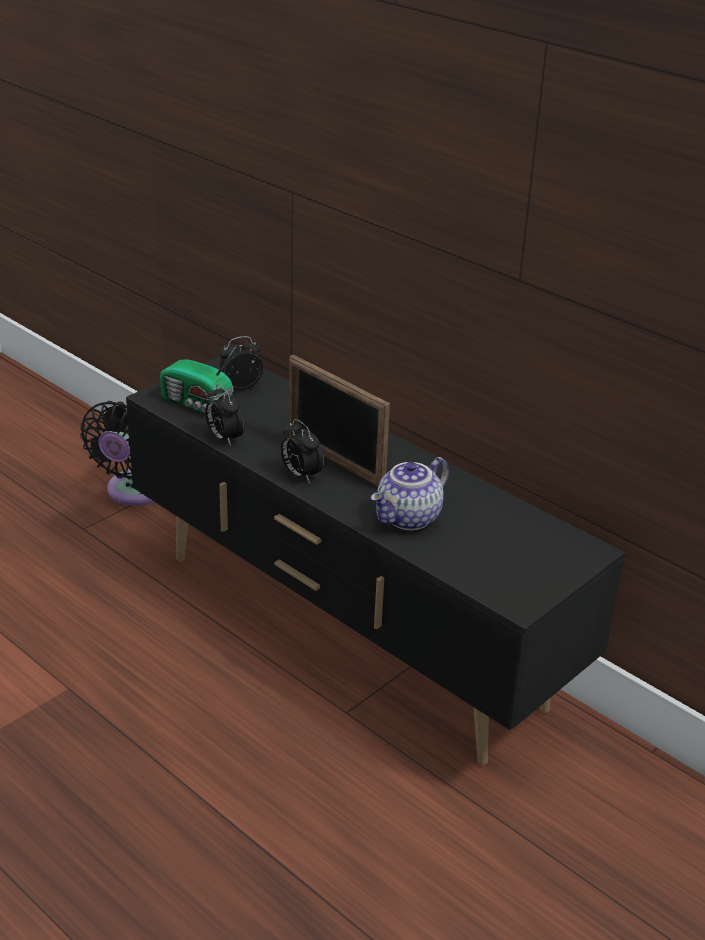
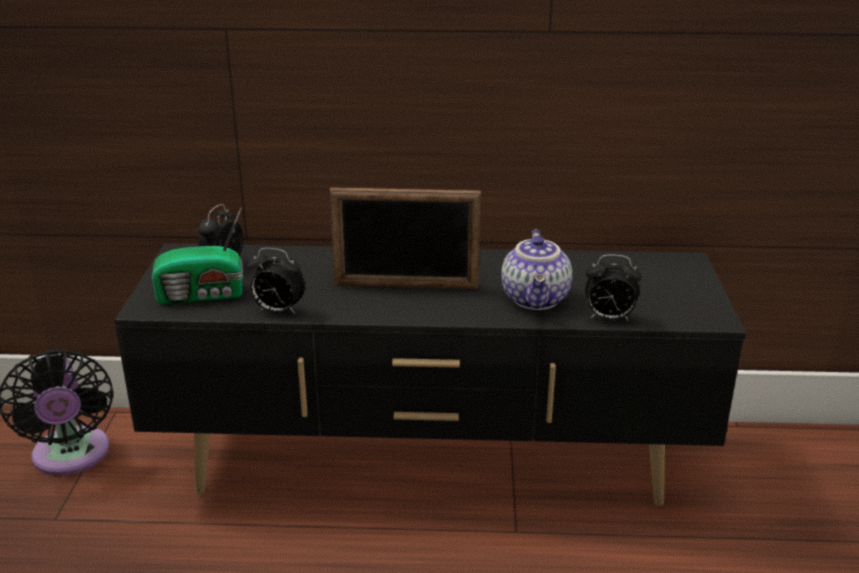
camera: 40 degrees left, 5 degrees down
alarm clock [281,419,324,483] -> alarm clock moved to [585,254,641,321]

